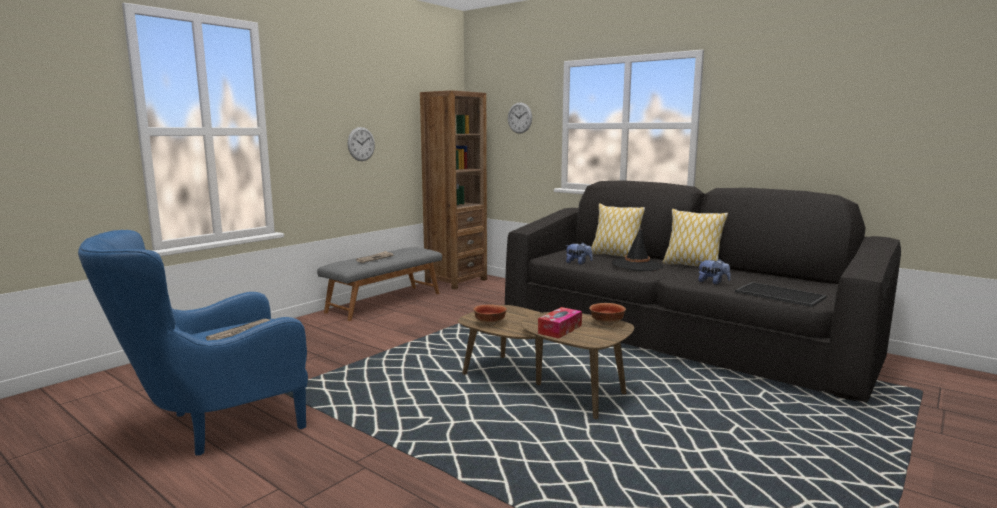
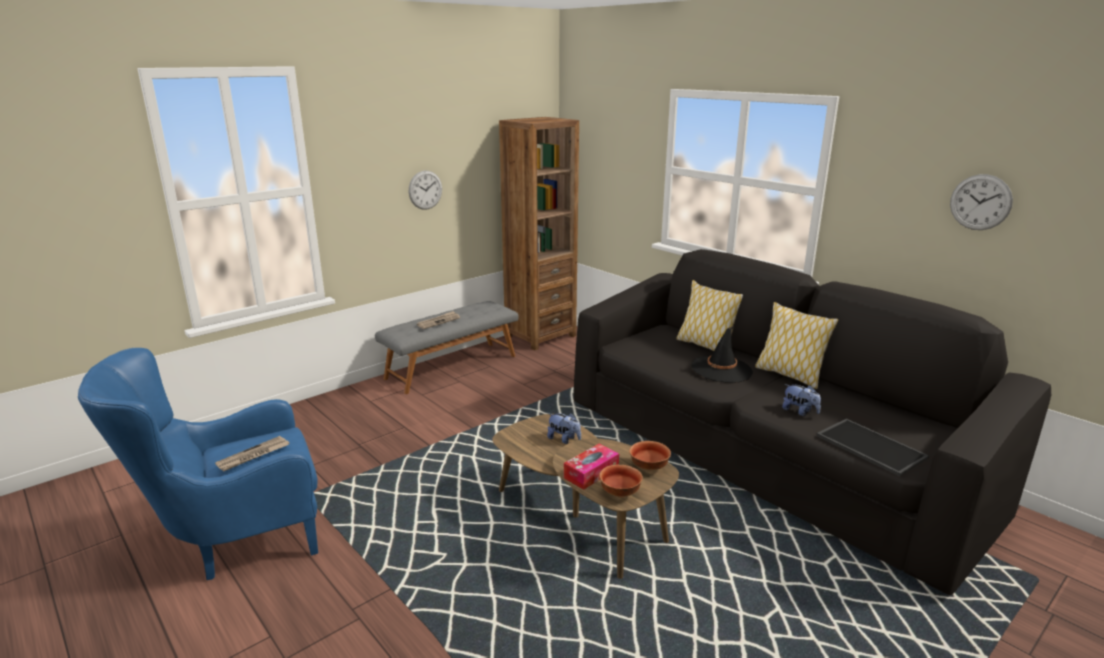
camera: 10 degrees right, 10 degrees up
bowl [473,305,507,326] -> bowl moved to [600,465,643,498]
wall clock [508,102,532,134] -> wall clock moved to [950,174,1013,230]
plush toy [565,242,593,265] -> plush toy moved to [547,413,581,444]

